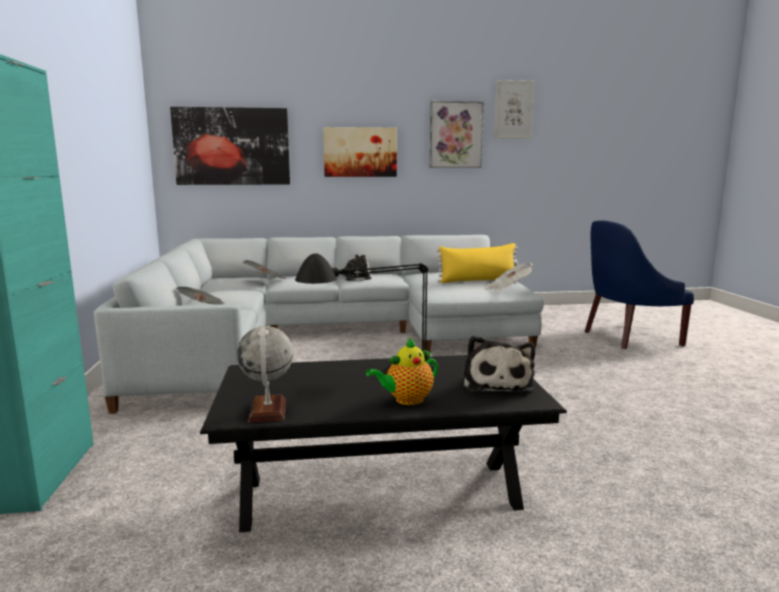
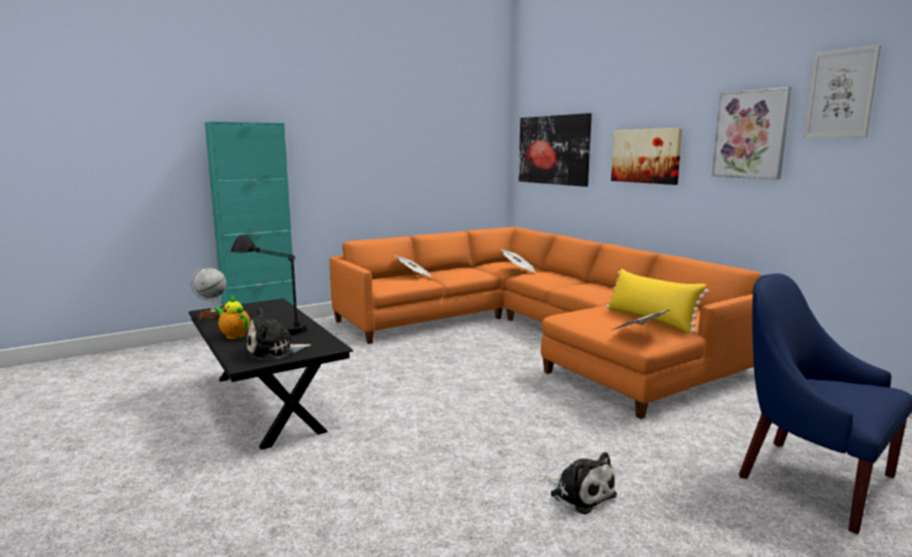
camera: 65 degrees right, 0 degrees up
grey sofa [94,235,544,414] -> orange sofa [330,227,762,419]
plush toy [337,254,372,281] -> plush toy moved to [544,452,617,515]

